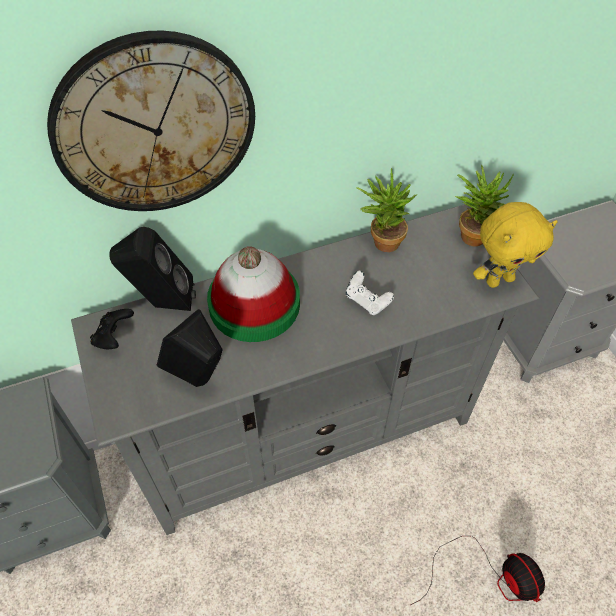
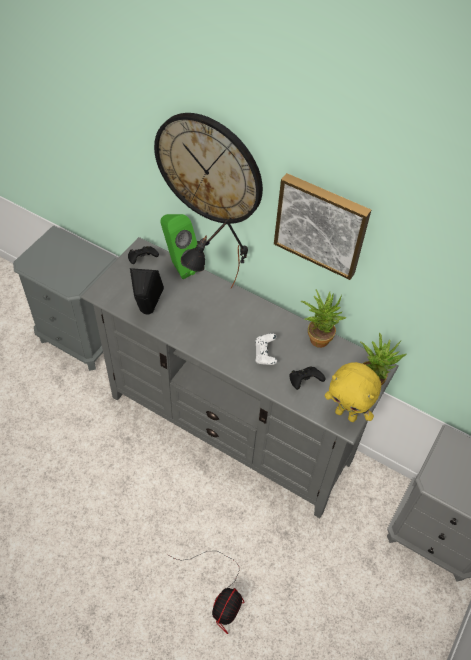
camera: 50 degrees right, 0 degrees up
black speaker [109,227,196,311] -> green speaker [160,214,198,279]
hat [207,246,300,342] -> black table lamp [181,220,248,288]
none -> picture [274,173,371,280]
none -> black game controller [289,366,325,390]

